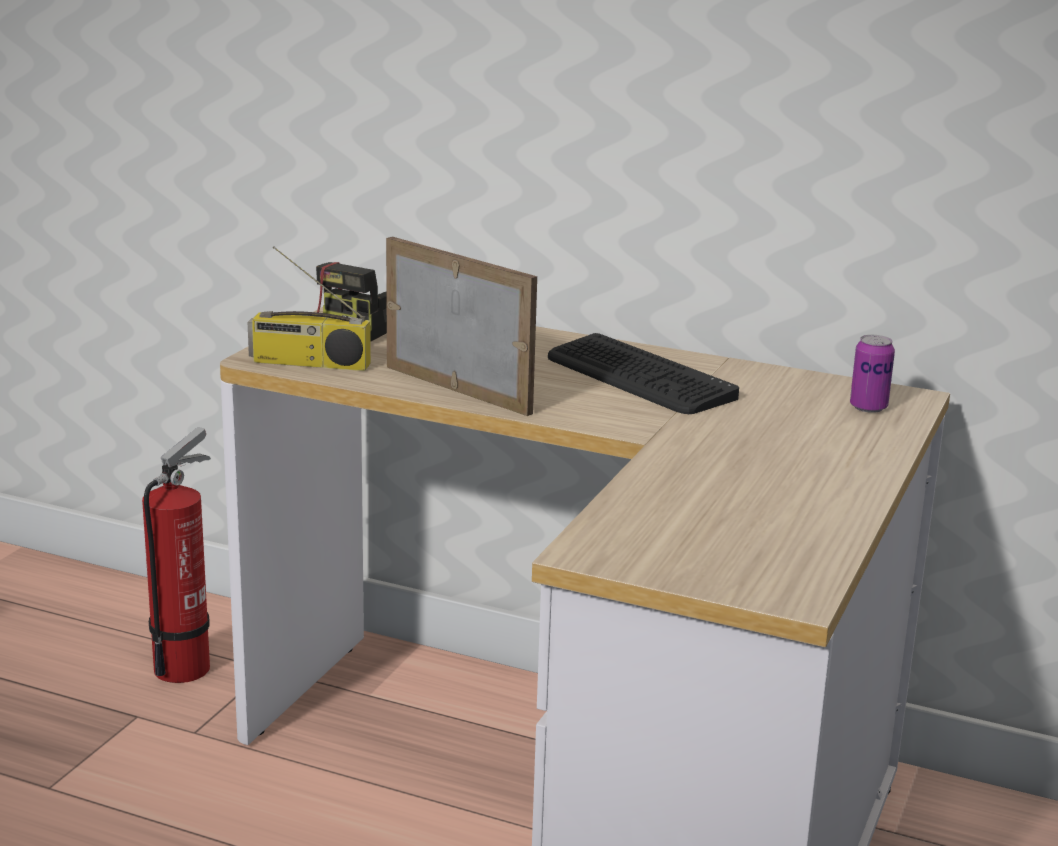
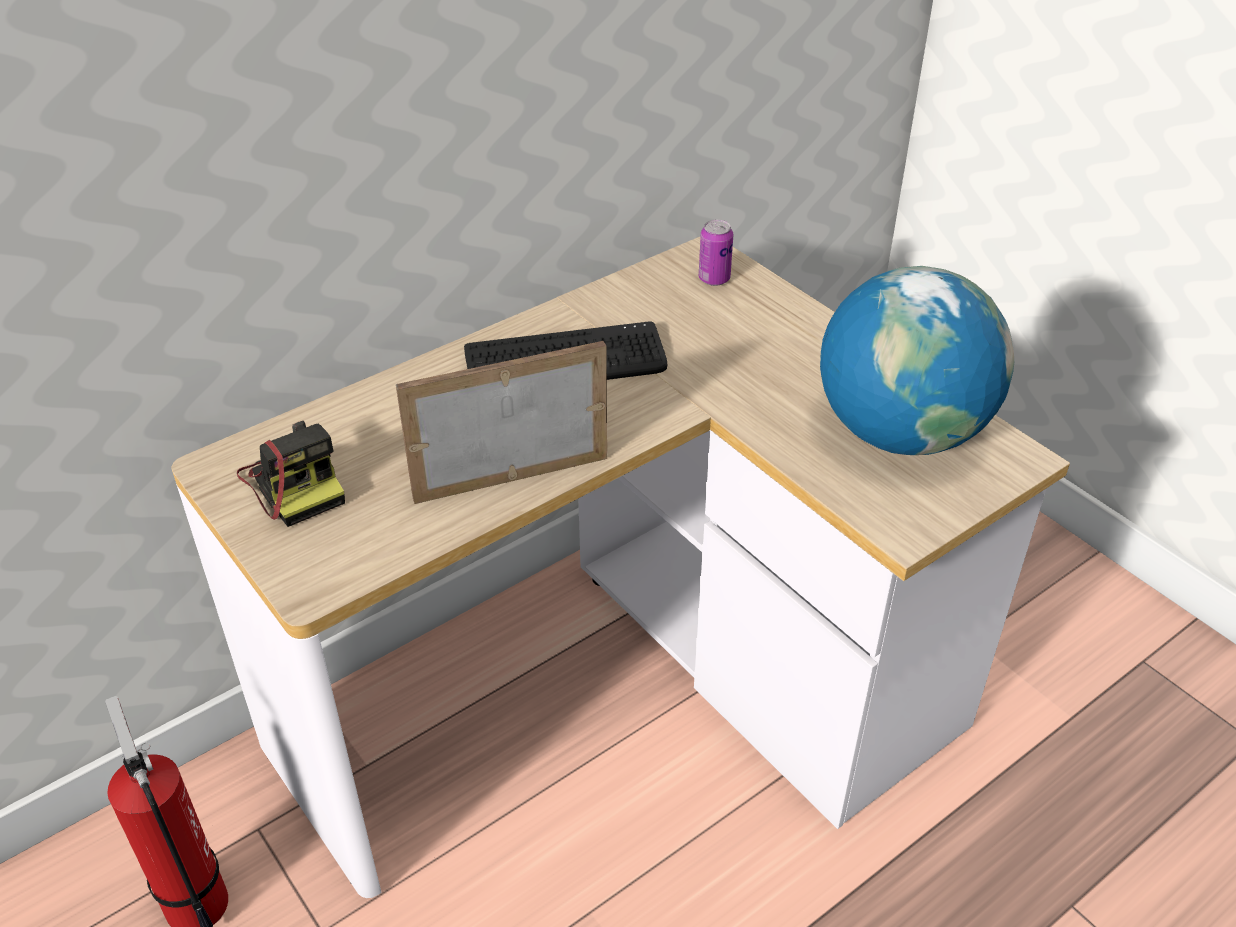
camera: 60 degrees left, 20 degrees up
radio [248,246,371,371] -> none
none -> globe [820,266,1014,455]

